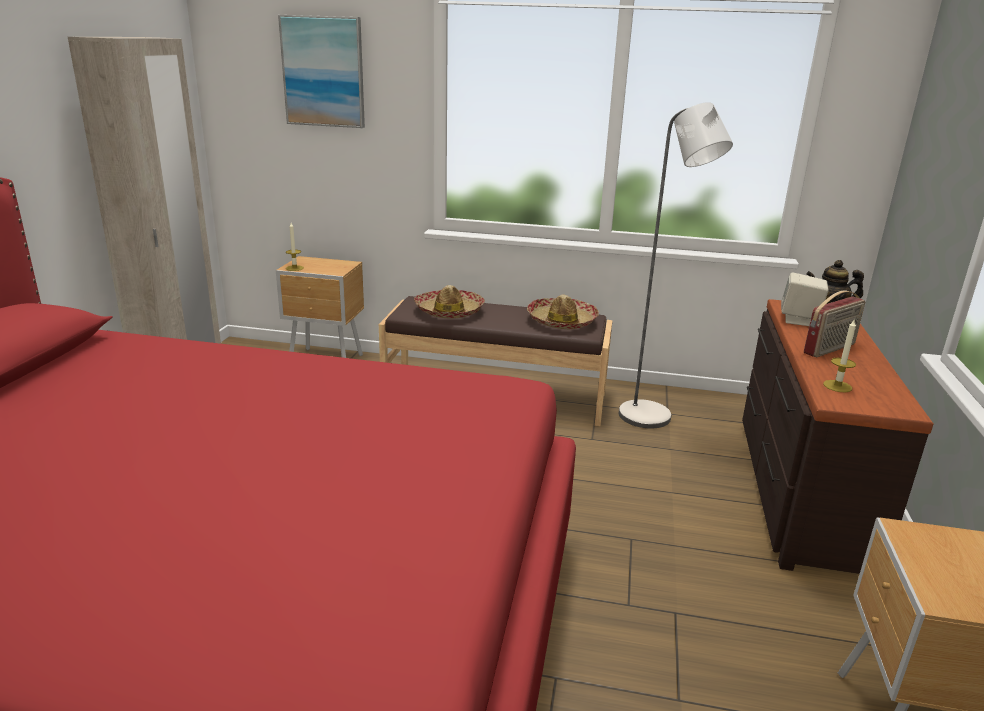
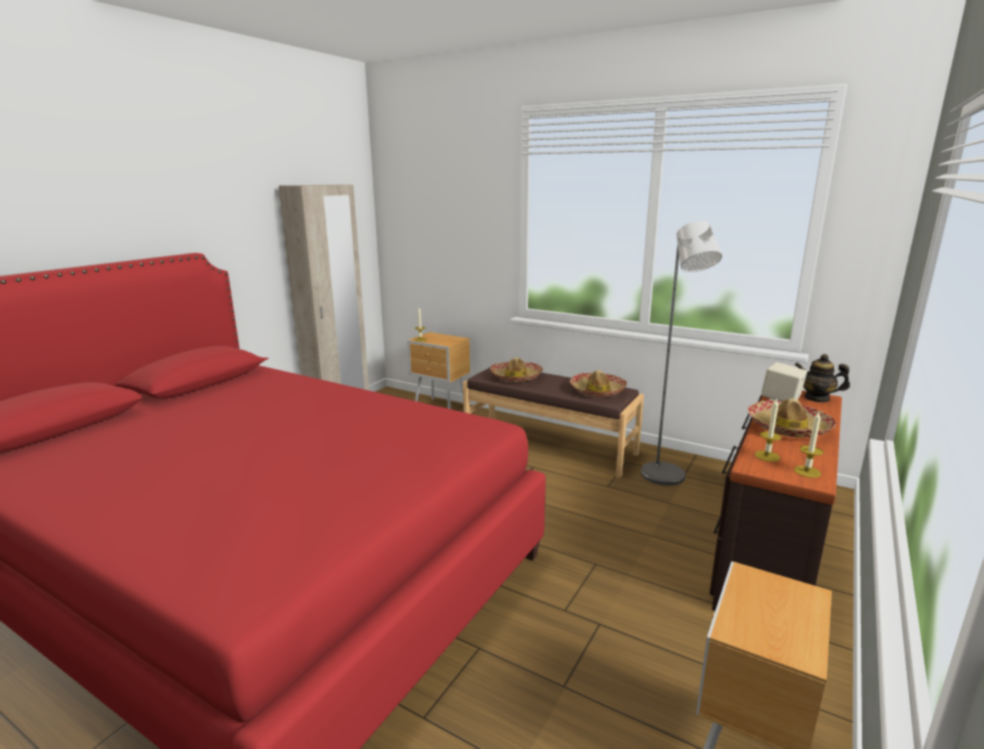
camera: 20 degrees right, 5 degrees down
picture [278,15,365,128] -> none
radio [804,291,865,357] -> hat [748,398,836,438]
none -> candle [794,412,823,478]

